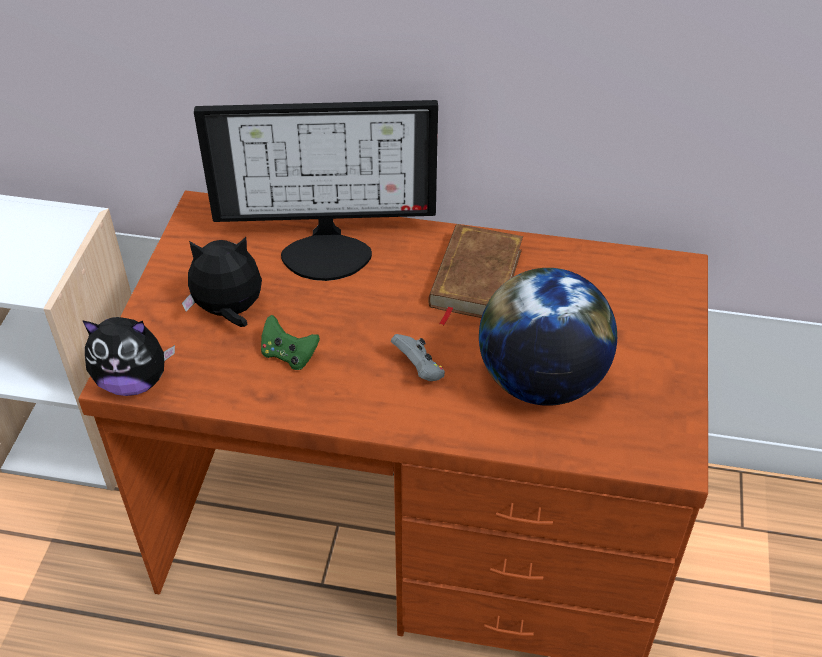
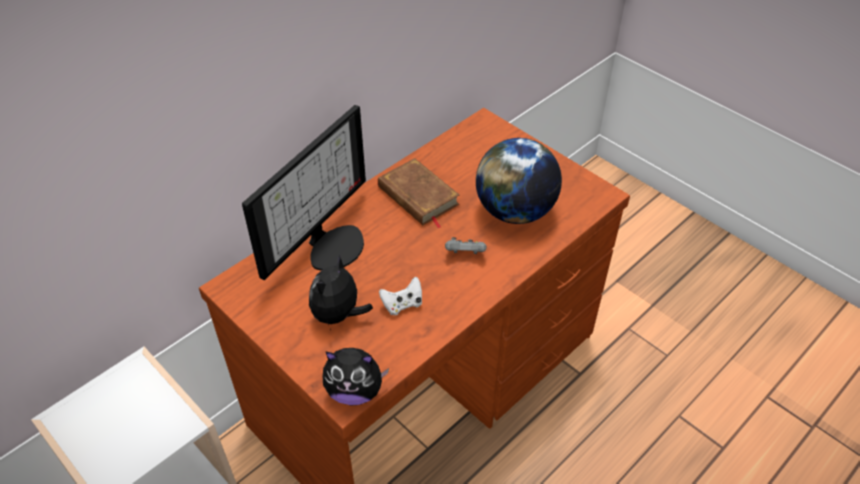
camera: 55 degrees left, 0 degrees up
plush toy [82,317,175,396] -> plush toy turned 60 degrees clockwise [323,348,389,405]
green game controller [261,315,320,370] -> white game controller [379,277,422,315]

